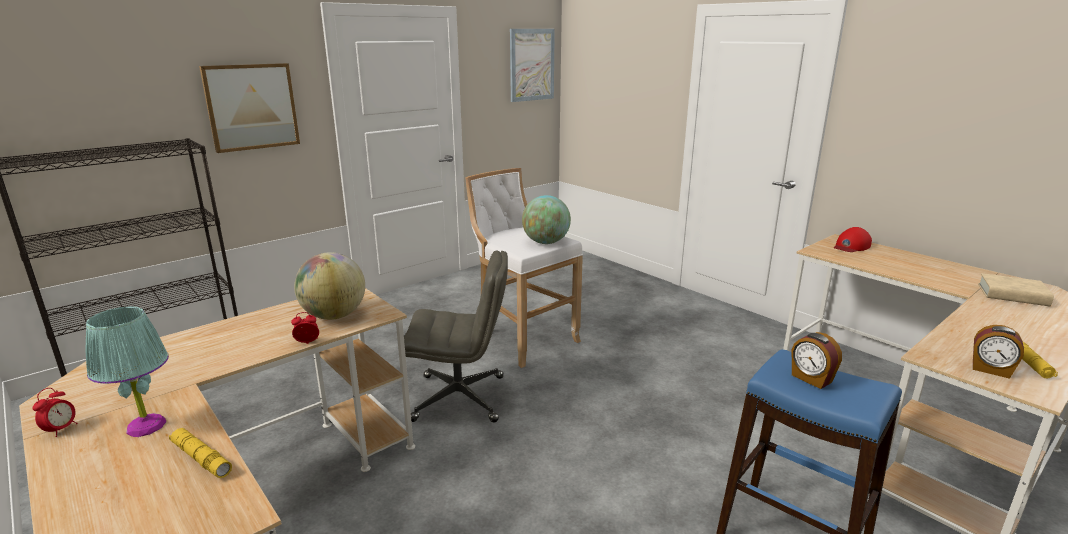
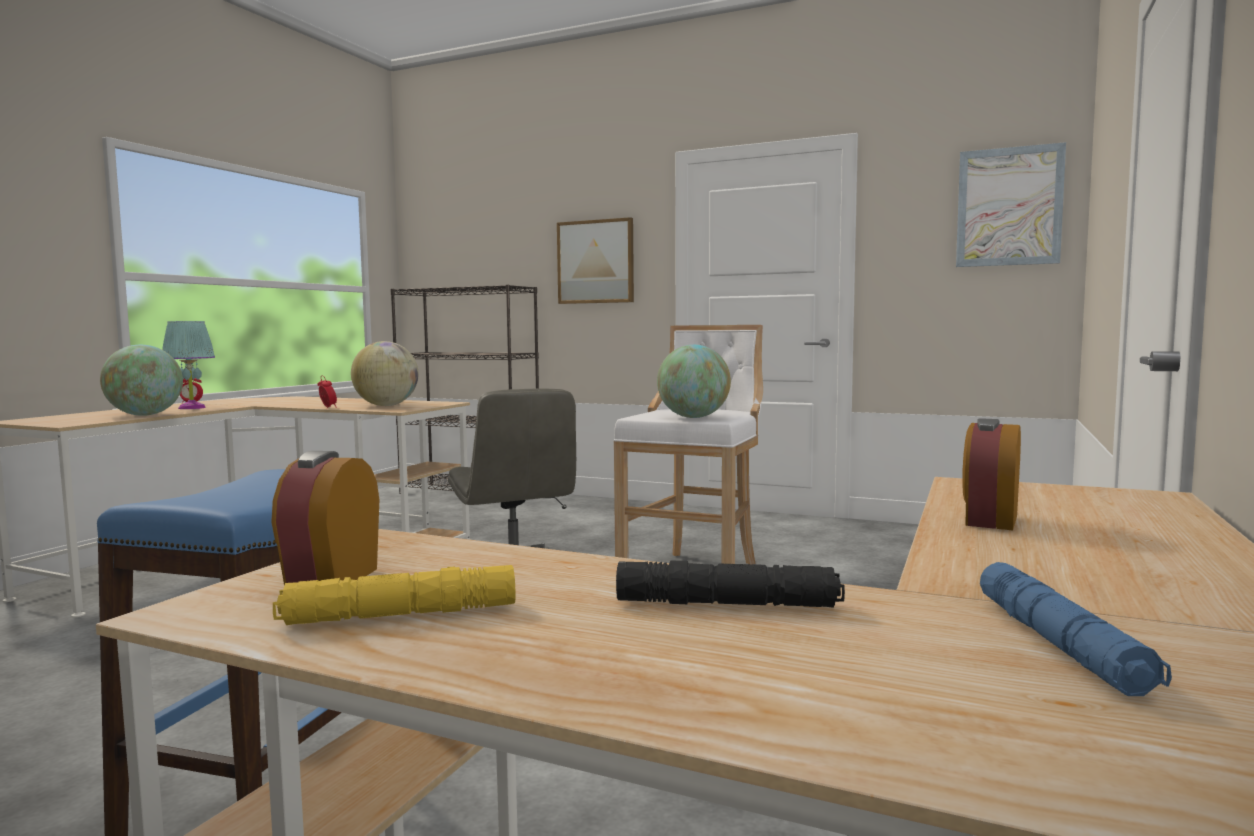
camera: 65 degrees right, 15 degrees down
yellow flashlight [169,428,232,478] -> globe [100,345,183,416]
alarm clock [791,332,842,389] -> alarm clock moved to [962,418,1021,530]
red cap [834,227,872,252] -> none
beige book [978,273,1054,306] -> blue flashlight [980,562,1172,696]
none -> black flashlight [616,560,845,608]

